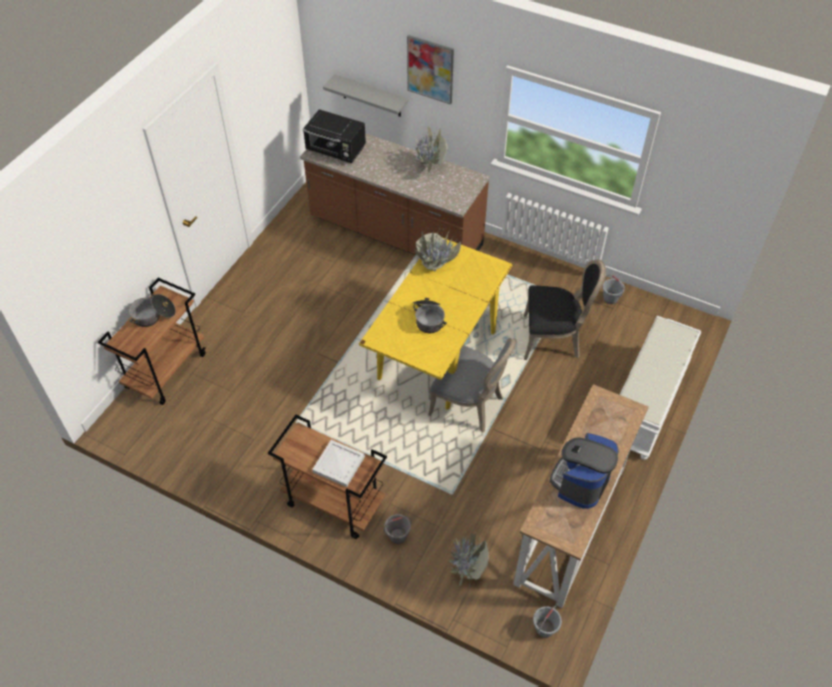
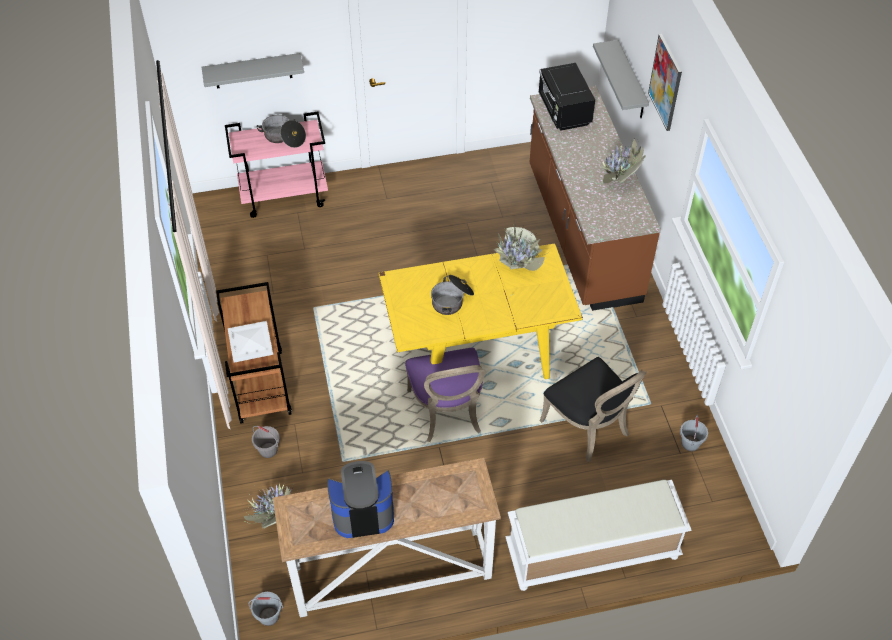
camera: 50 degrees right, 0 degrees up
brown cart [98,278,206,405] -> pink cart [225,112,328,218]
grey chair [428,338,517,433] -> purple chair [405,348,486,442]
none -> grey shelf [202,53,304,89]

